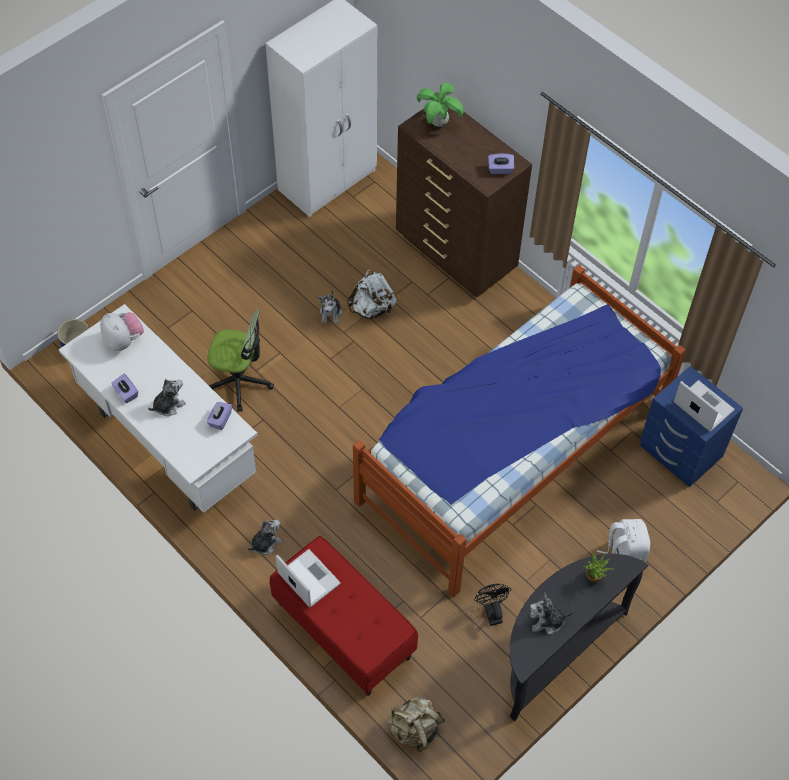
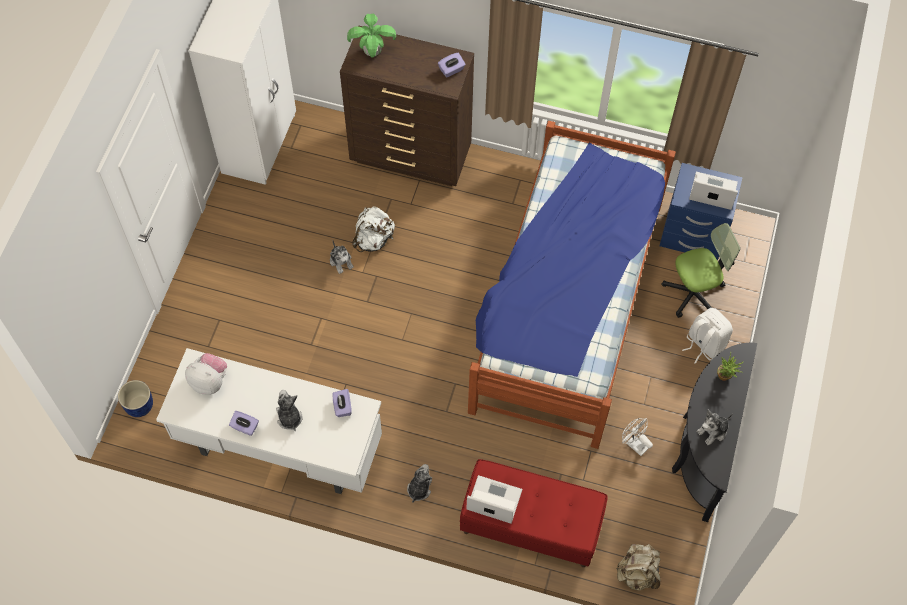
camera: 30 degrees left, 5 degrees up
plush toy [148,379,186,416] -> plush toy turned 45 degrees counterclockwise [276,390,302,431]
office chair [207,310,274,412] -> office chair moved to [661,223,740,318]
black fan [474,584,511,626] -> white fan [622,418,653,456]

